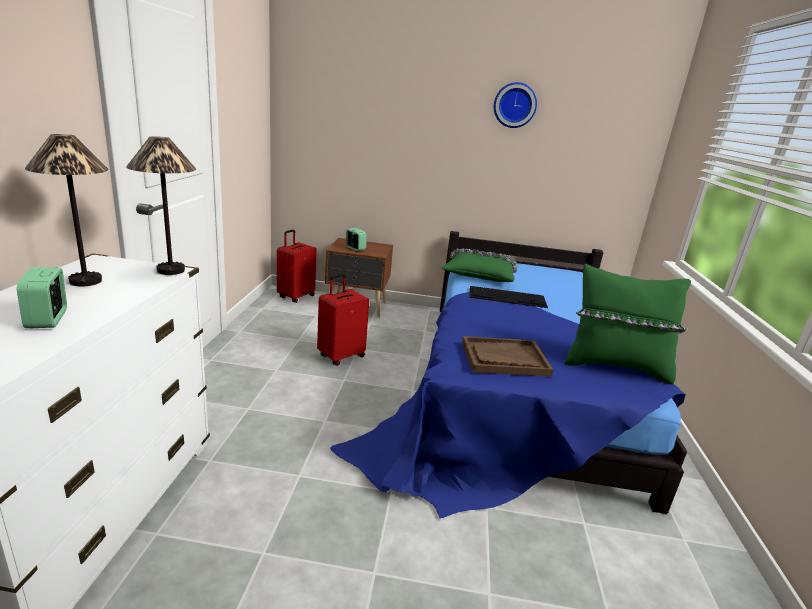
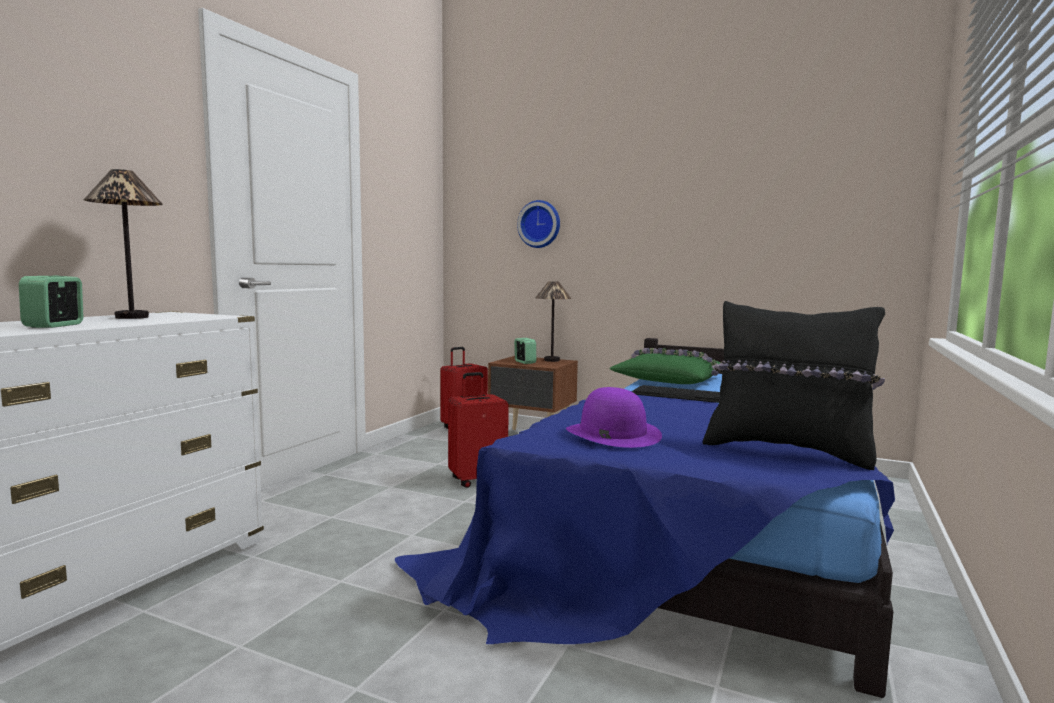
camera: 20 degrees right, 15 degrees down
table lamp [126,136,196,275] -> table lamp moved to [535,281,571,362]
brown tray [462,336,553,377] -> purple hat [566,387,662,448]
wall clock [494,82,537,128] -> wall clock moved to [517,200,560,248]
green pillow [564,263,691,385] -> black pillow [703,301,885,470]

